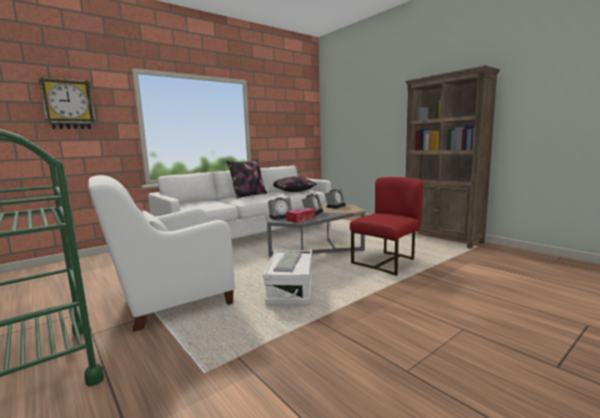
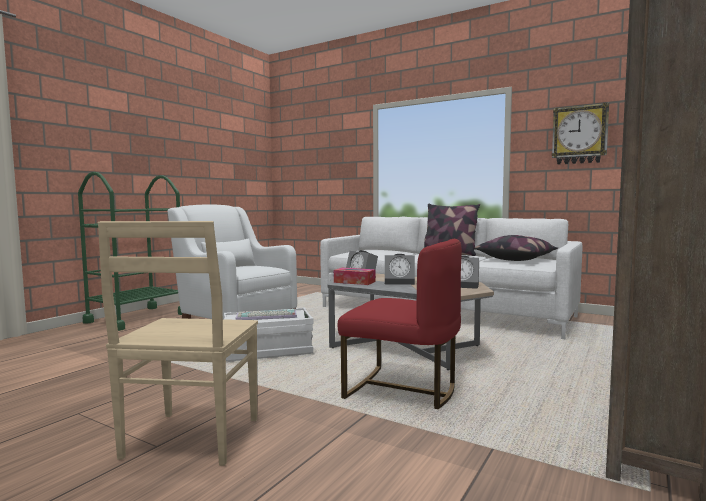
camera: 70 degrees right, 5 degrees down
wall clock [38,77,96,129] -> wall clock moved to [552,103,609,165]
none -> beige chair [98,221,258,466]

